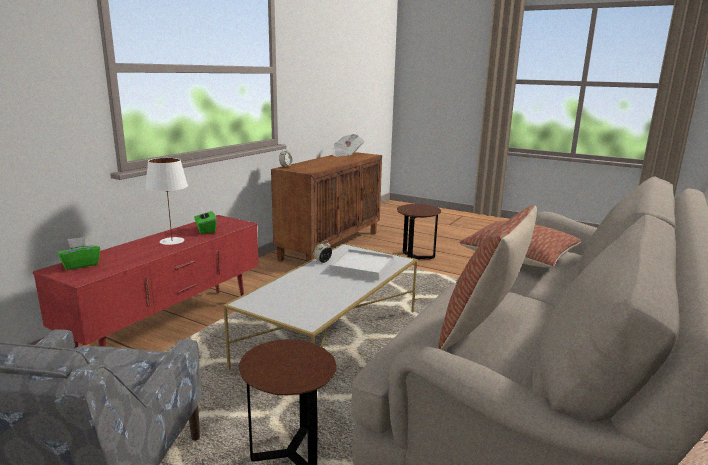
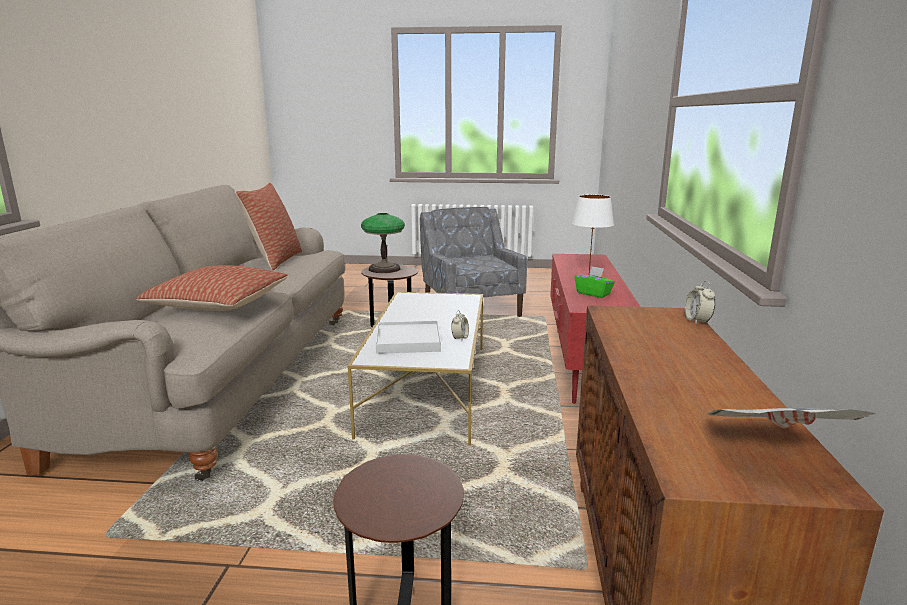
camera: 155 degrees right, 0 degrees up
green tissue box [57,237,100,270] -> none
none -> table lamp [361,213,405,273]

